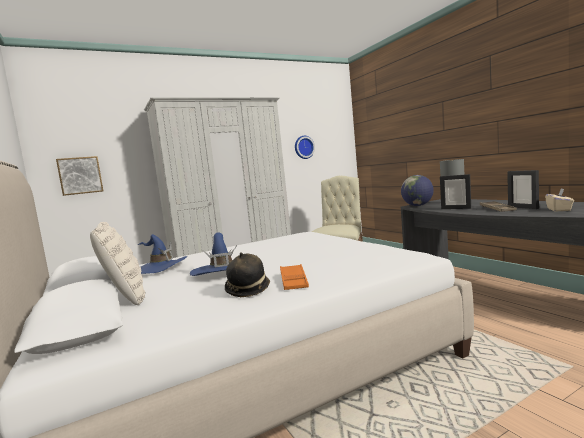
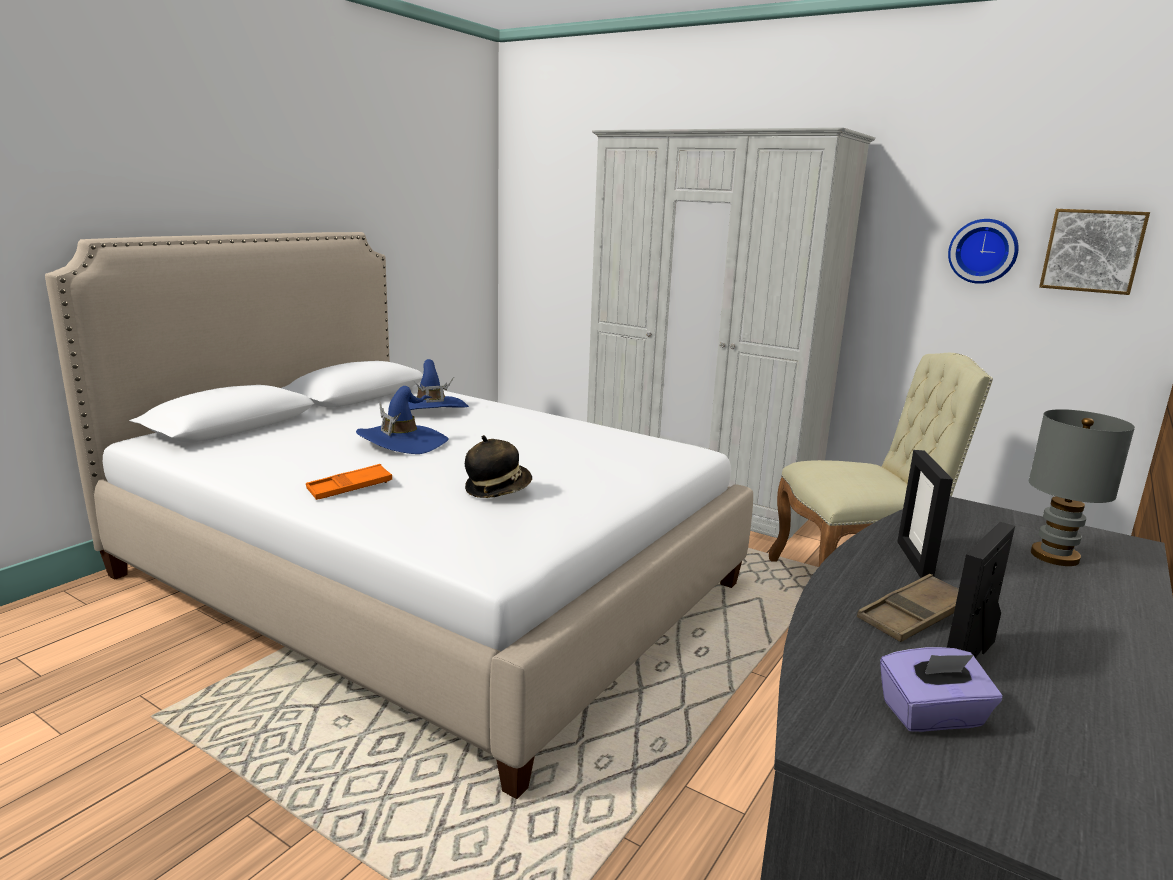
camera: 60 degrees right, 10 degrees up
picture [56,156,103,196] -> picture moved to [1039,209,1150,295]
beige pillow [90,222,146,305] -> none
hat [225,252,270,297] -> hat moved to [465,435,532,498]
globe [401,175,434,206] -> none
beige tissue box [545,189,574,211] -> purple tissue box [880,647,1002,732]

